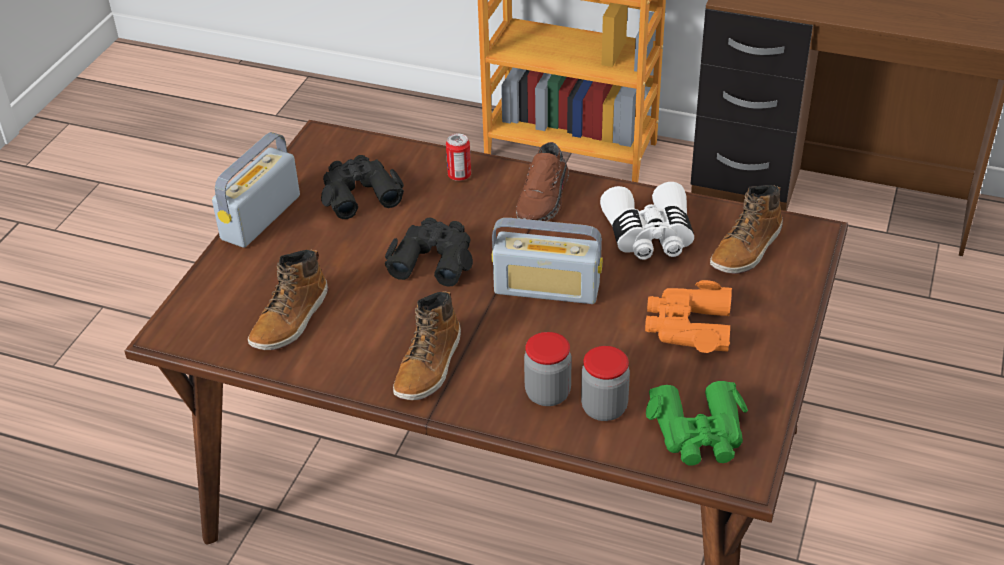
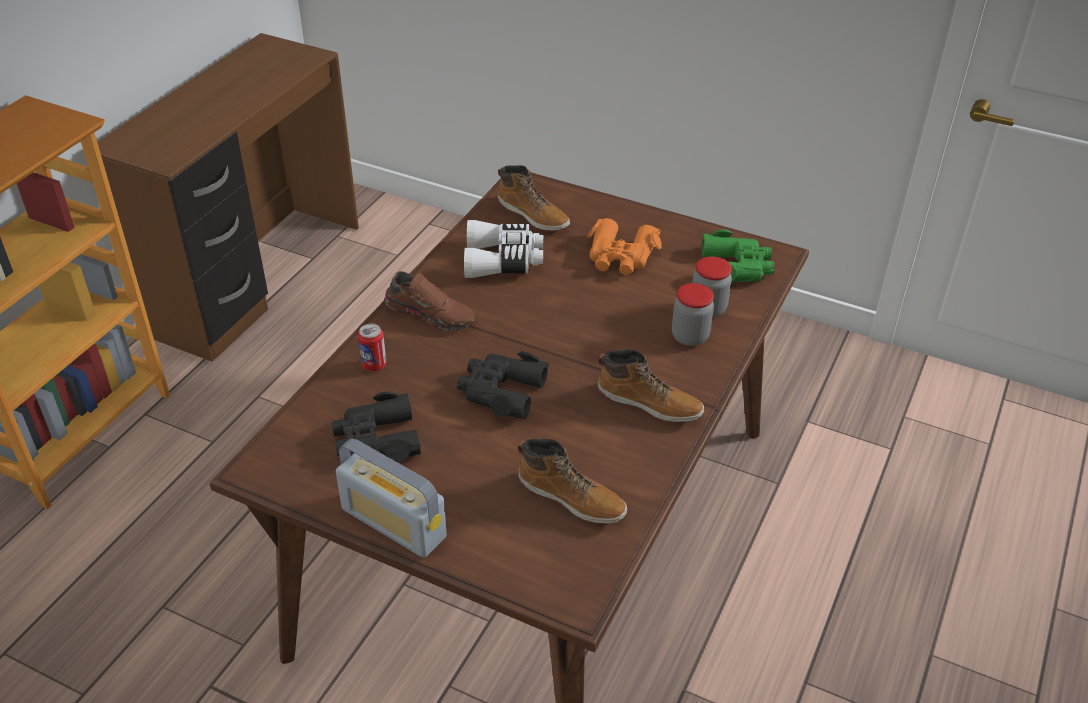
camera: 85 degrees left, 0 degrees up
radio [491,218,603,304] -> none

